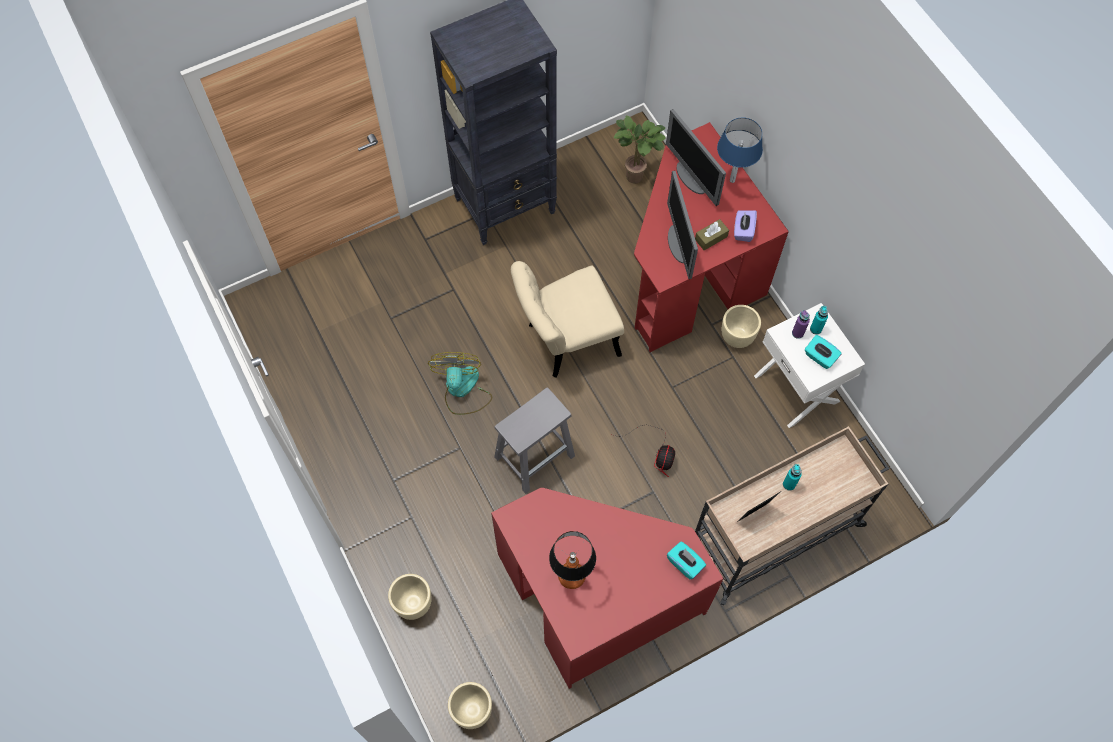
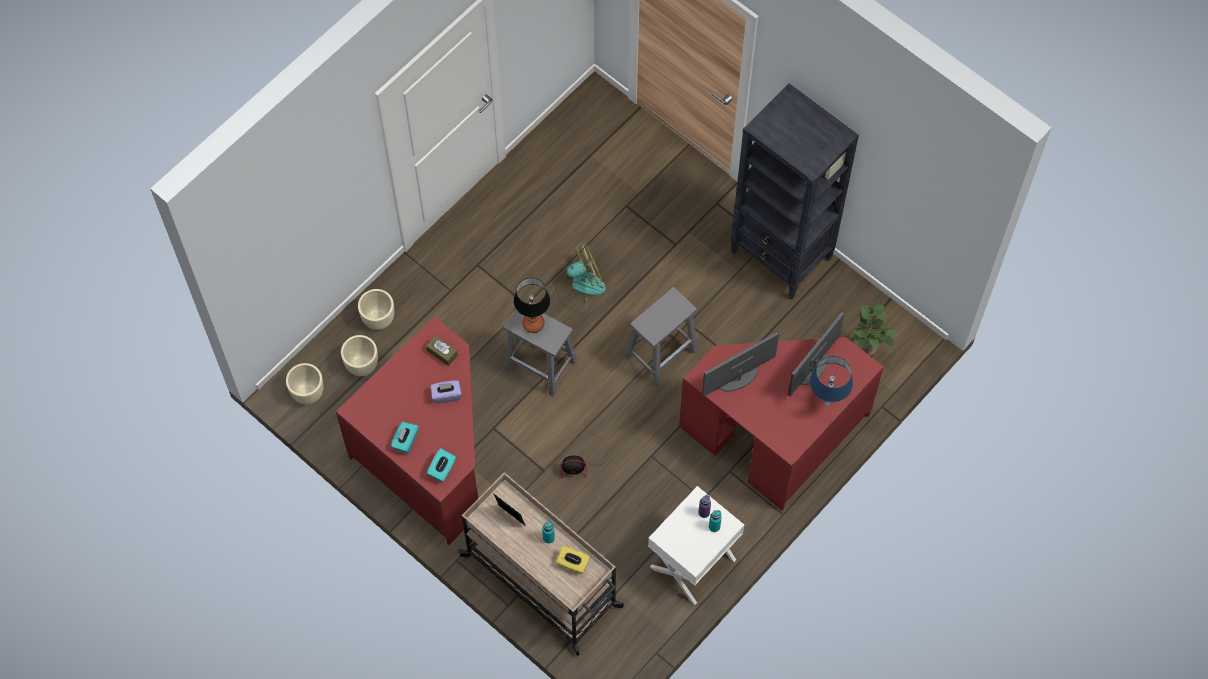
camera: 70 degrees right, 0 degrees up
beige chair [511,261,624,378] -> grey stool [625,287,698,387]
table lamp [549,531,596,589] -> table lamp moved to [513,278,550,333]
brown tissue box [695,219,729,250] -> brown tissue box moved to [426,335,458,366]
beige planter [721,305,761,348] -> beige planter moved to [341,335,378,376]
purple tissue box [734,210,757,242] -> purple tissue box moved to [430,380,462,404]
turquoise tissue box [805,335,842,369] -> turquoise tissue box moved to [391,422,419,454]
none -> yellow tissue box [556,545,591,574]

